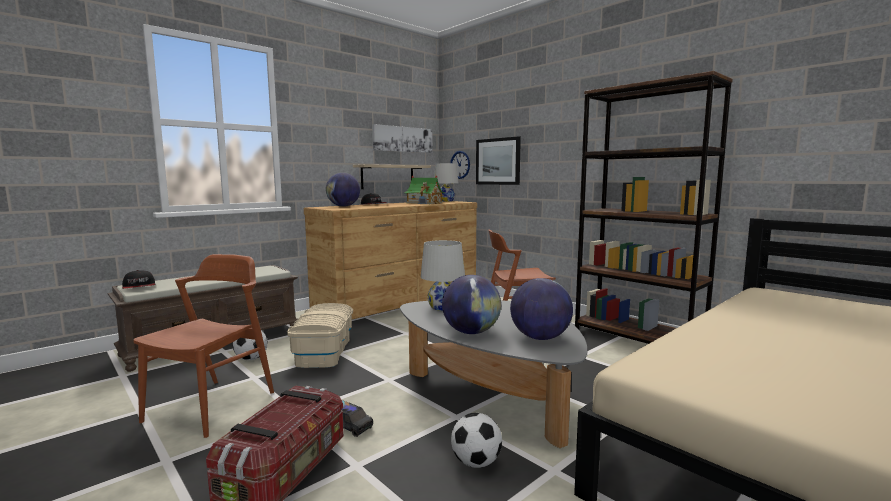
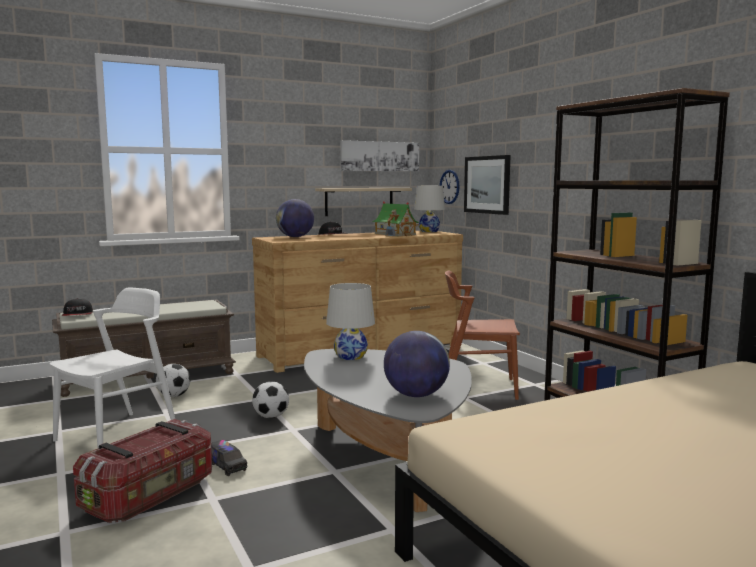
camera: 15 degrees right, 0 degrees up
brown chair [134,254,274,438] -> white chair [50,287,175,448]
beige storage box [287,303,353,368] -> none
globe [442,275,501,334] -> none
football [451,413,502,468] -> football moved to [252,381,289,418]

